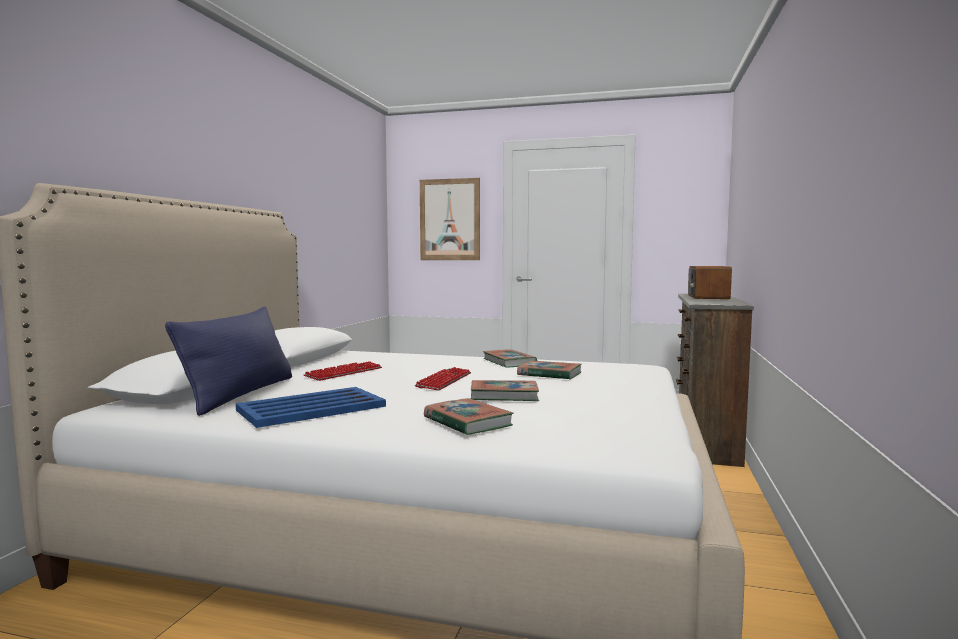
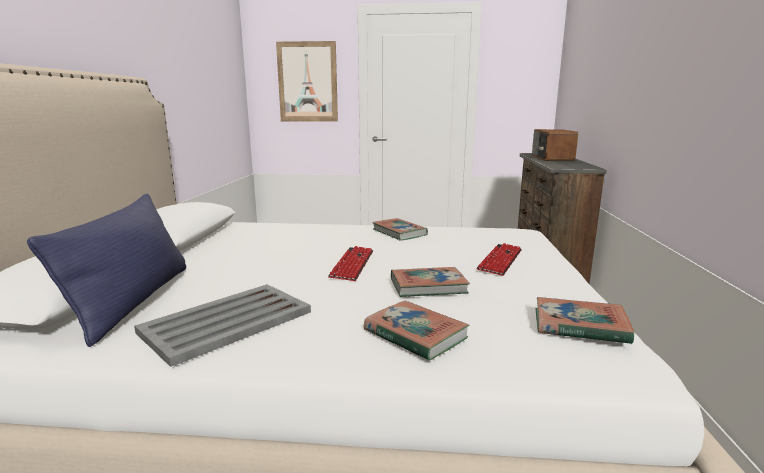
camera: 10 degrees left, 10 degrees up
blue tray [236,387,386,428] -> grey tray [134,284,311,367]
keyboard [304,361,382,381] -> keyboard moved to [477,243,522,276]
book [517,360,582,380] -> book moved to [536,297,634,344]

